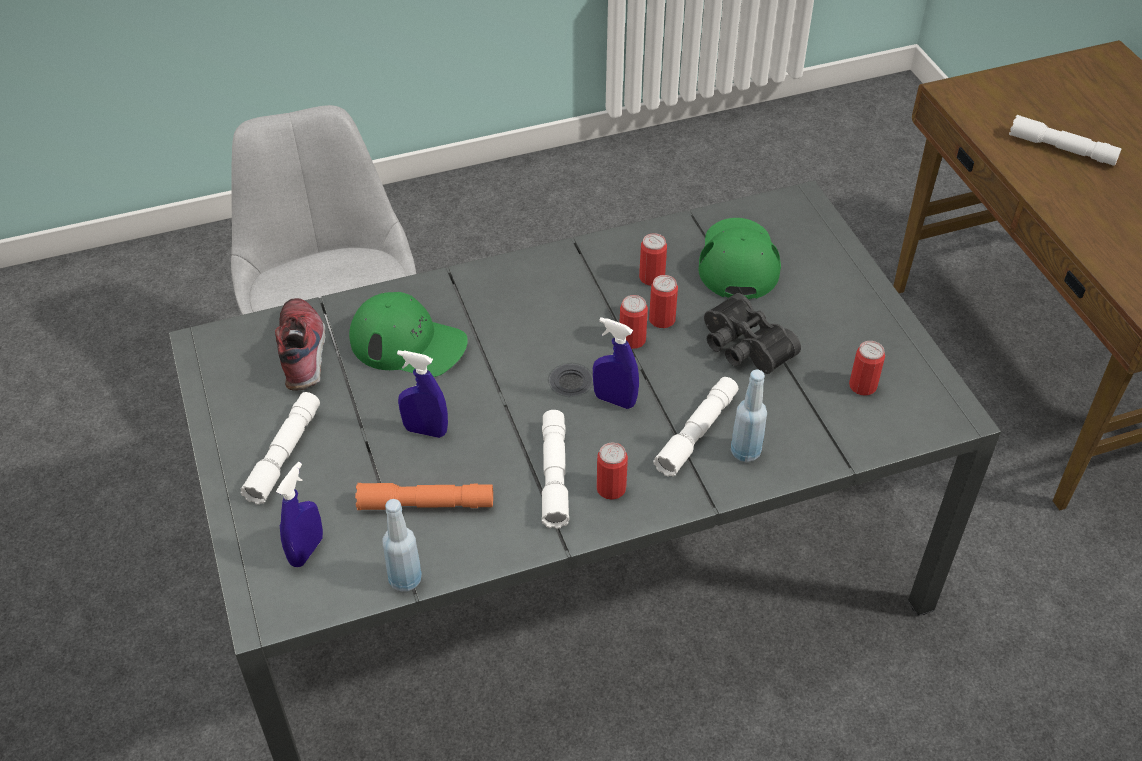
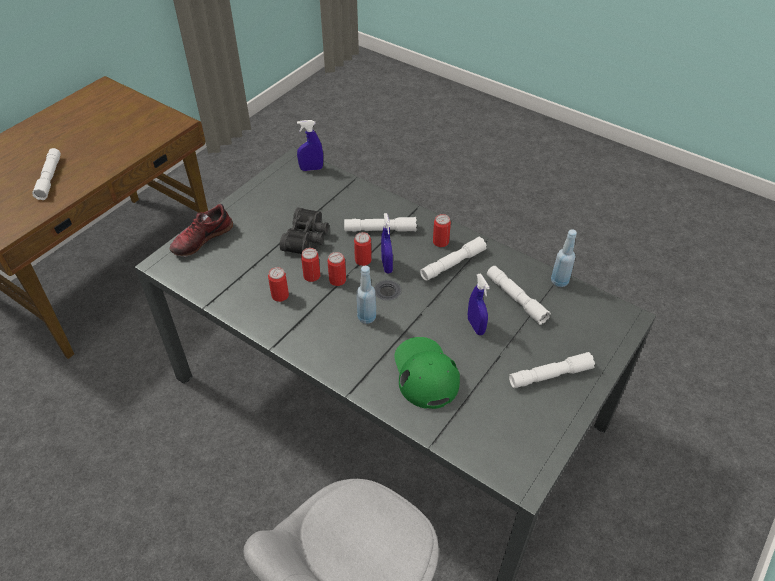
camera: 125 degrees left, 0 degrees up
shoe [275,298,326,391] -> shoe moved to [170,204,233,257]
blue spray bottle [276,462,323,567] -> blue spray bottle moved to [297,120,323,171]
orange flashlight [355,483,493,510] -> white flashlight [487,266,551,325]
green cap [698,218,781,299] -> none
blue bottle [731,370,767,462] -> blue bottle moved to [357,266,376,324]
can [849,341,885,395] -> can moved to [354,232,372,266]

